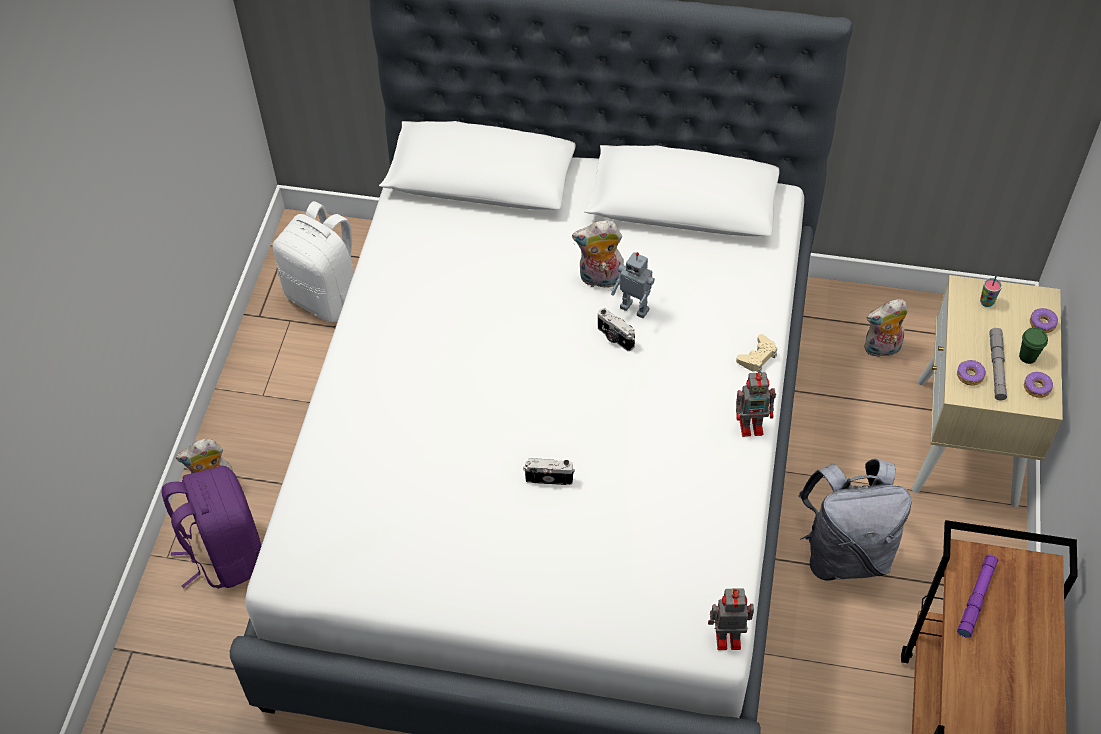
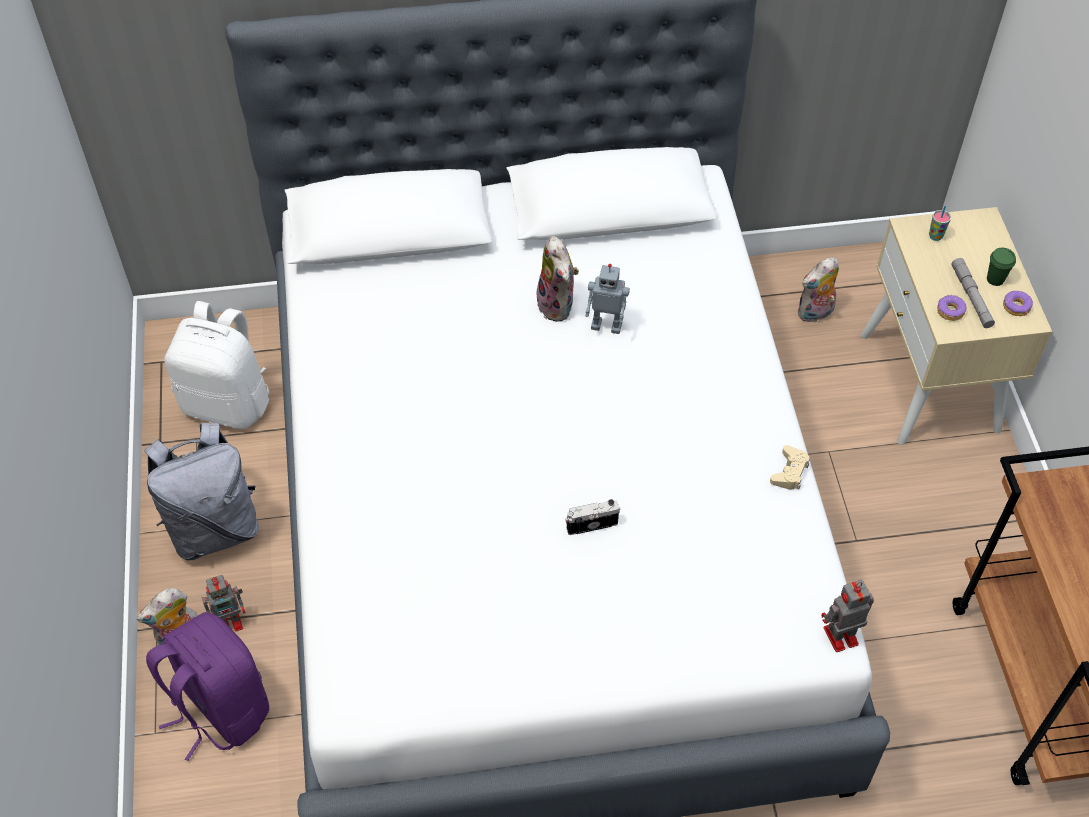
camera: 20 degrees left, 0 degrees up
plush toy [572,221,624,288] -> plush toy turned 90 degrees counterclockwise [537,236,579,322]
camera [598,308,635,351] -> none
beige game controller [736,334,777,373] -> beige game controller moved to [770,445,810,490]
toy robot [736,371,776,437] -> toy robot moved to [202,575,246,632]
grey backpack [799,459,911,581] -> grey backpack moved to [144,423,259,560]
purple flashlight [957,554,998,638] -> none
donut [1030,308,1058,333] -> none

